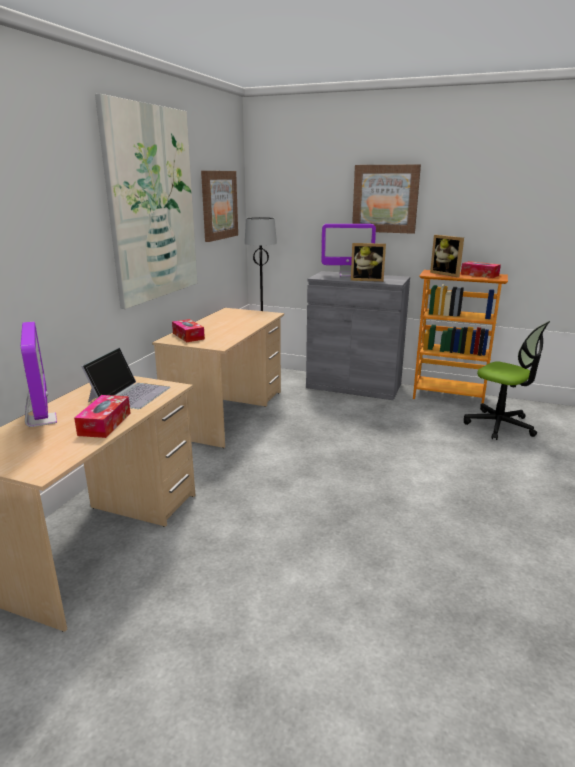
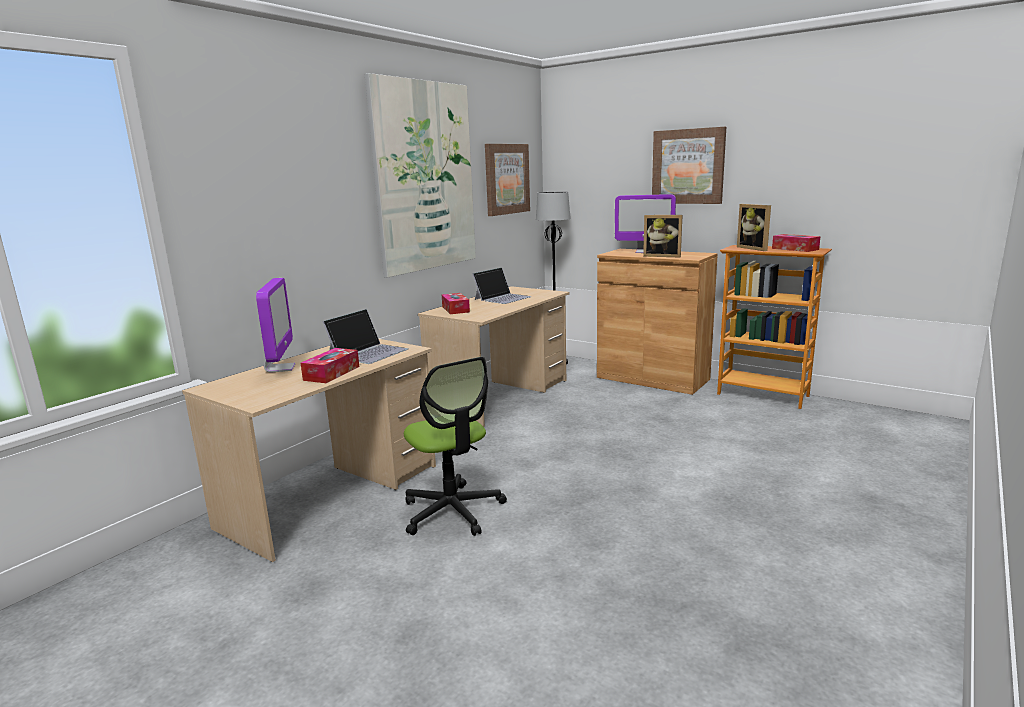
camera: 15 degrees right, 5 degrees down
grey cabinet [306,271,410,400] -> brown cabinet [597,249,718,395]
office chair [464,321,550,440] -> office chair moved to [404,357,507,536]
none -> laptop [473,267,532,304]

